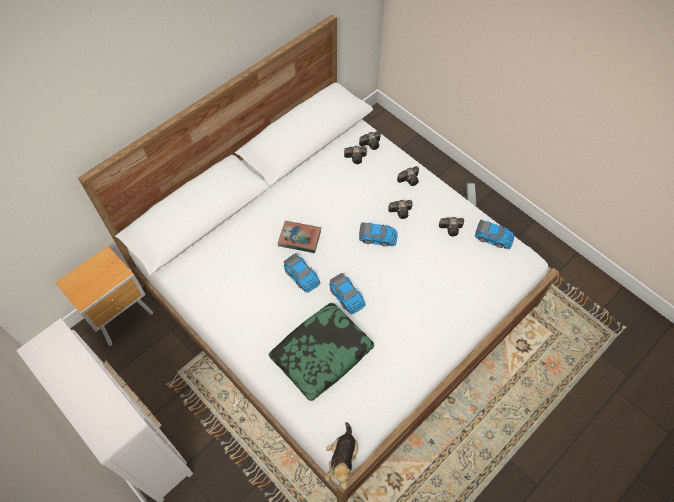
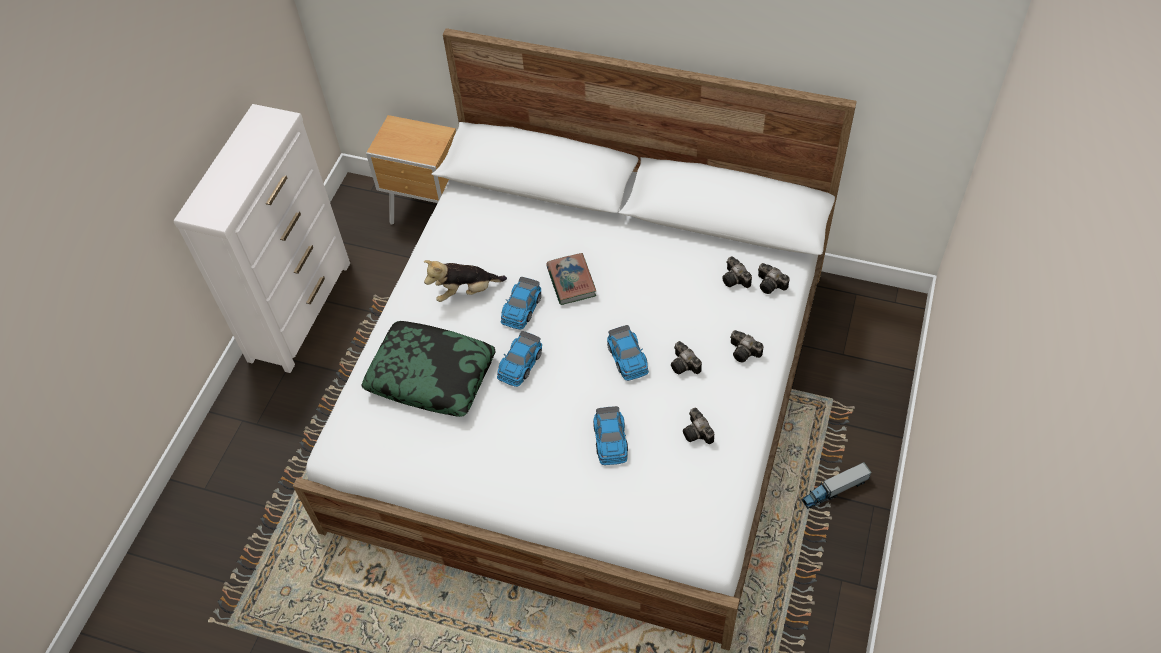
camera: 65 degrees right, 5 degrees down
plush toy [325,422,358,490] -> plush toy moved to [424,260,507,302]
toy car [475,220,514,249] -> toy car moved to [593,406,628,465]

